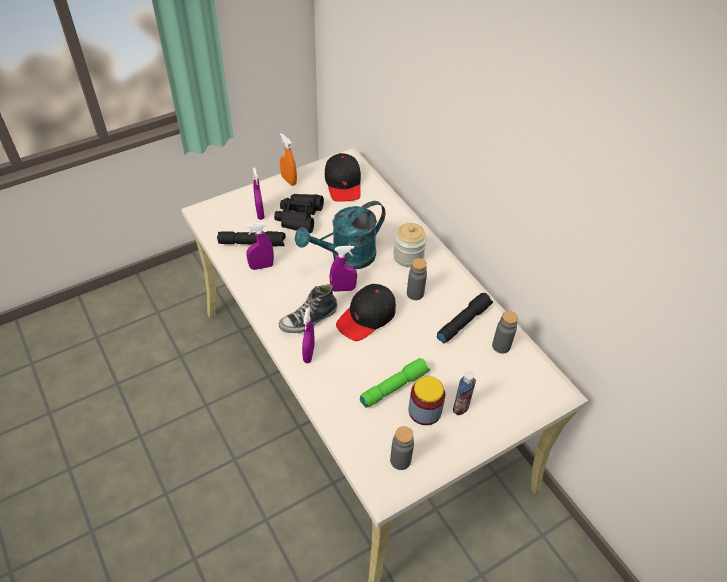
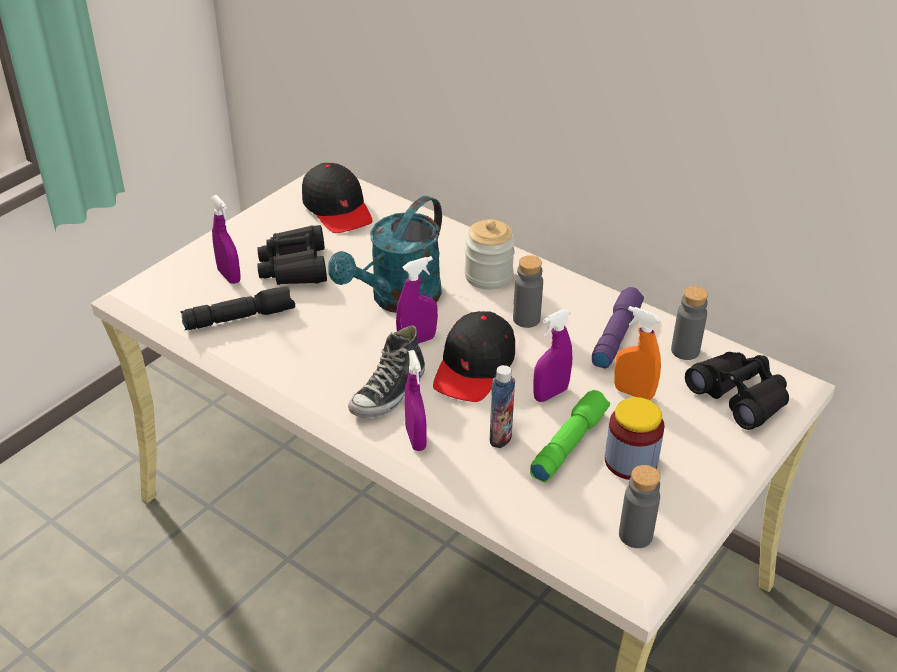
camera: 20 degrees left, 10 degrees down
purple spray bottle [246,223,274,270] -> purple spray bottle moved to [533,309,572,402]
orange spray bottle [280,133,297,186] -> orange spray bottle moved to [614,306,661,400]
black flashlight [437,293,493,343] -> purple flashlight [592,287,644,368]
bottle [453,372,476,415] -> bottle moved to [489,365,515,448]
none -> black binoculars [685,352,789,430]

